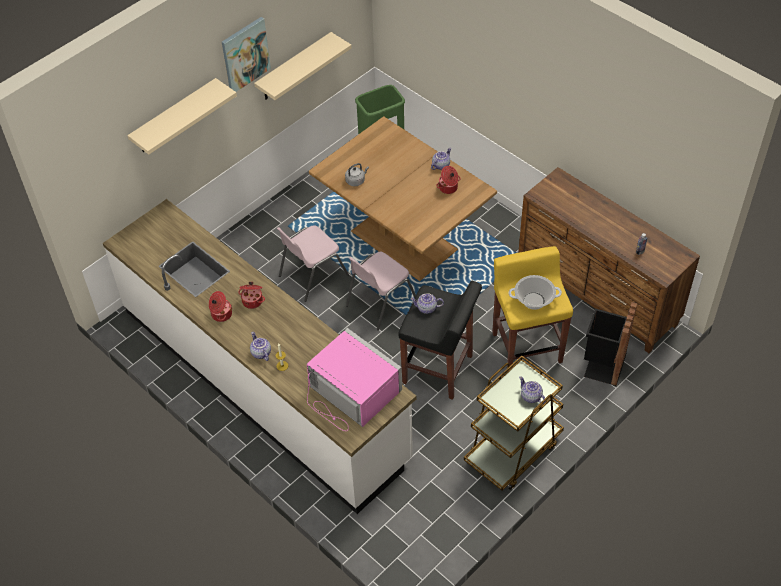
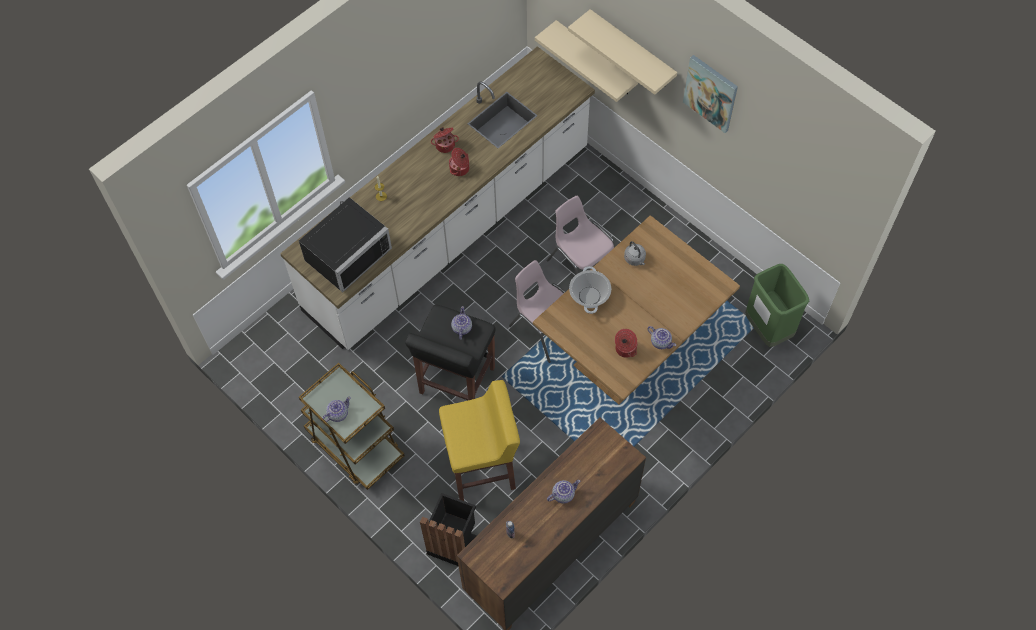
camera: 90 degrees right, 10 degrees up
teapot [250,332,271,361] -> teapot moved to [547,480,580,503]
beige shelf [254,32,352,100] -> beige shelf moved to [535,20,638,102]
pink microwave [307,328,402,431] -> black microwave [299,197,392,292]
cooking pot [509,275,562,310] -> cooking pot moved to [569,266,611,314]

